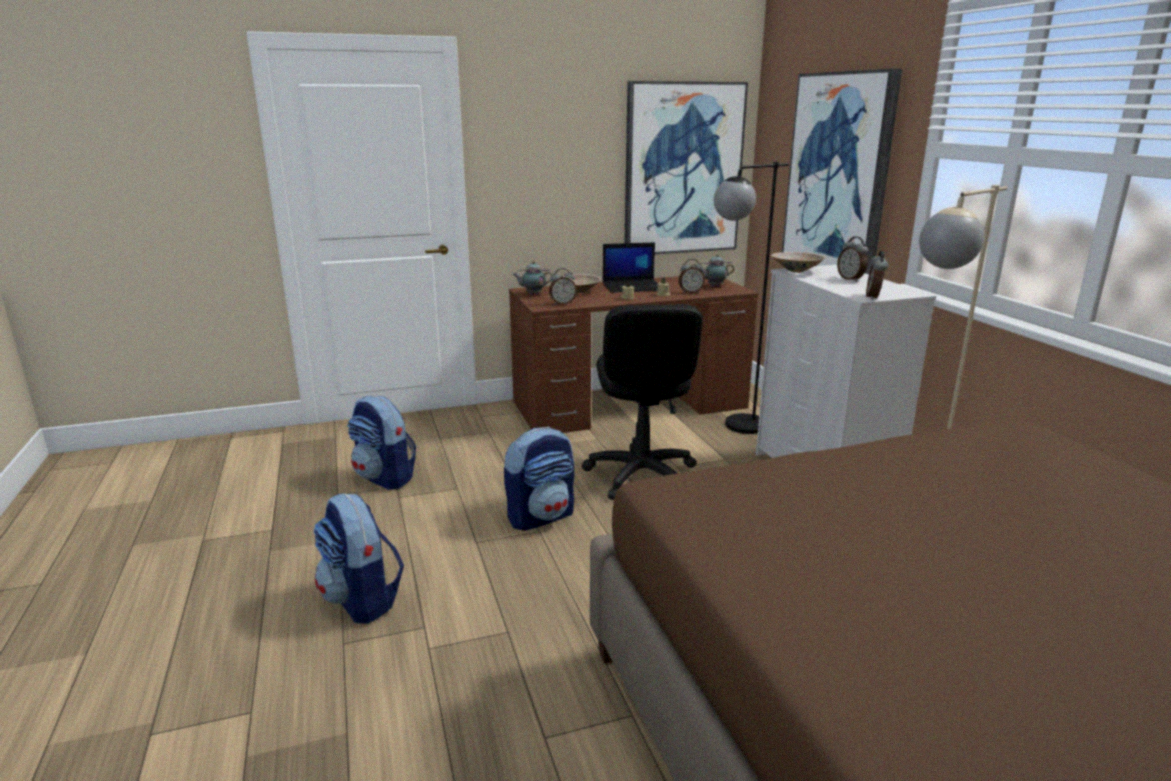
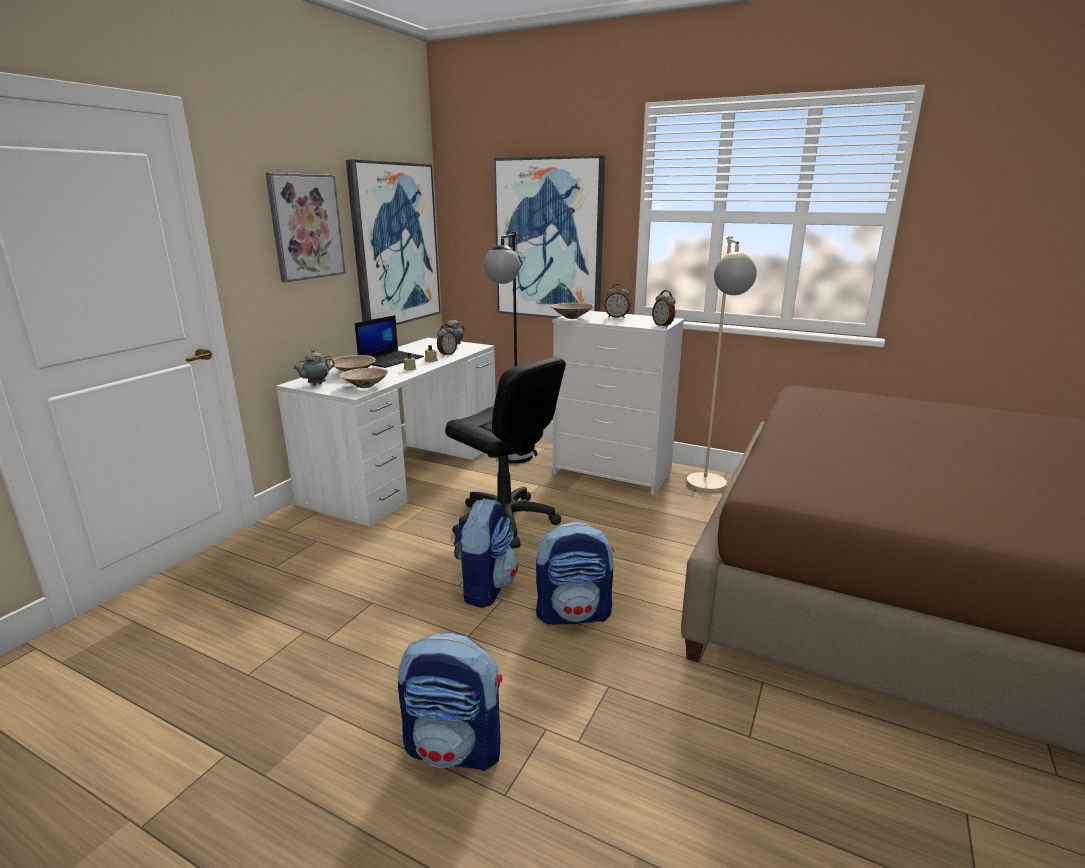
camera: 45 degrees left, 0 degrees up
backpack [347,395,416,490] -> backpack moved to [536,521,614,624]
brown desk [509,276,758,433] -> white desk [276,338,496,527]
alarm clock [549,268,577,305] -> beige bowl [340,368,388,388]
none -> picture [265,173,346,282]

